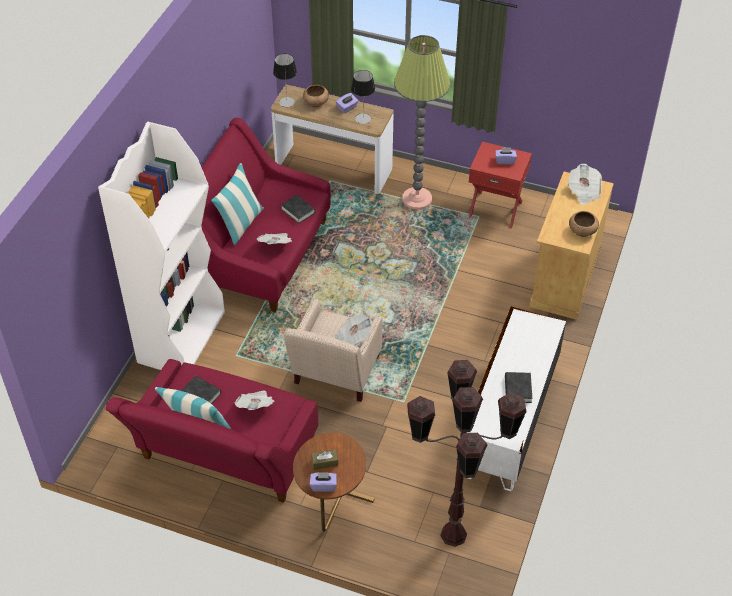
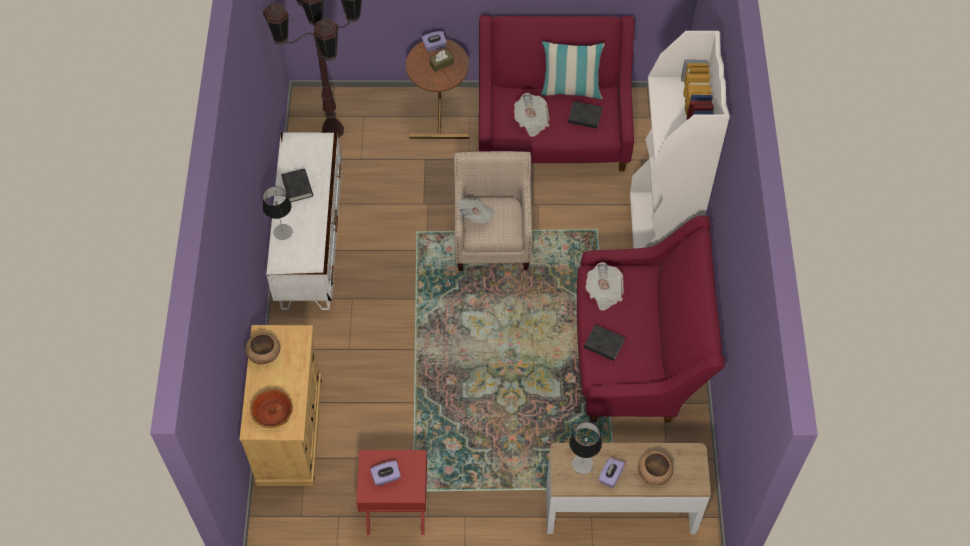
camera: 160 degrees right, 10 degrees up
pillow [211,163,264,245] -> none
table lamp [273,54,297,107] -> table lamp moved to [263,186,292,240]
floor lamp [394,35,450,210] -> none
newspaper [568,164,602,205] -> bowl [250,389,293,428]

